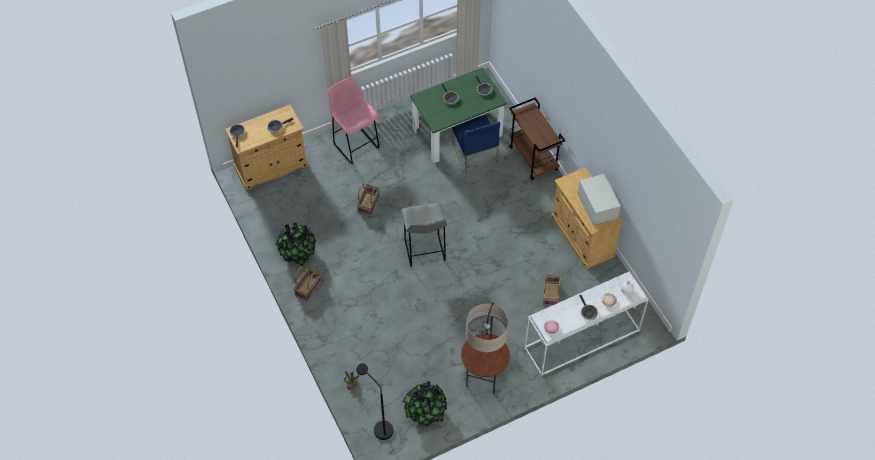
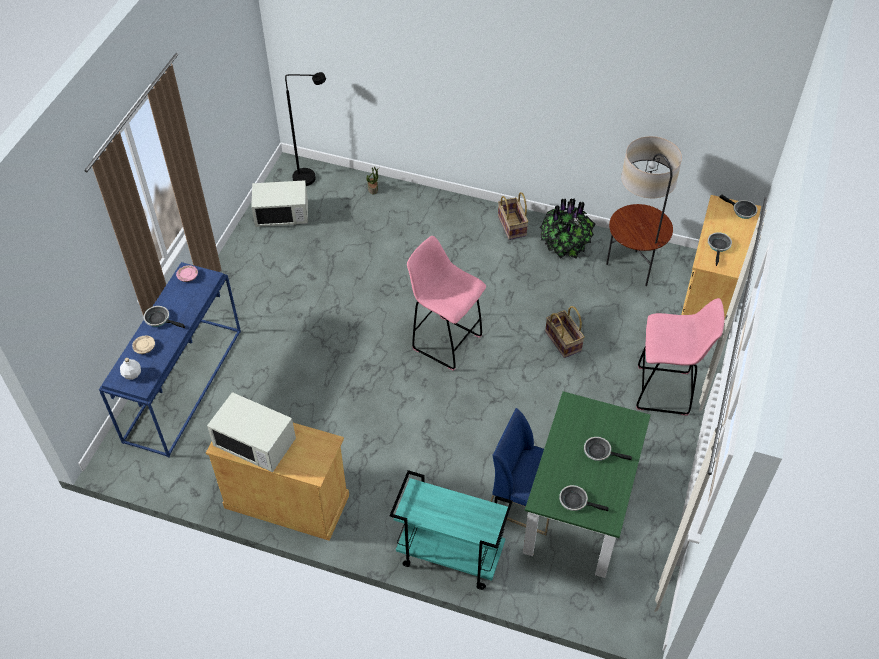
camera: 135 degrees right, 5 degrees down
grey stool [401,203,447,268] -> pink stool [407,236,486,370]
potted plant [402,382,447,426] -> white microwave [251,180,308,227]
floor lamp [461,303,510,394] -> floor lamp moved to [606,136,682,286]
brown cart [509,98,565,180] -> turquoise cart [390,470,513,590]
white console table [524,272,649,376] -> blue console table [99,262,241,457]
basket [543,274,561,306] -> none

